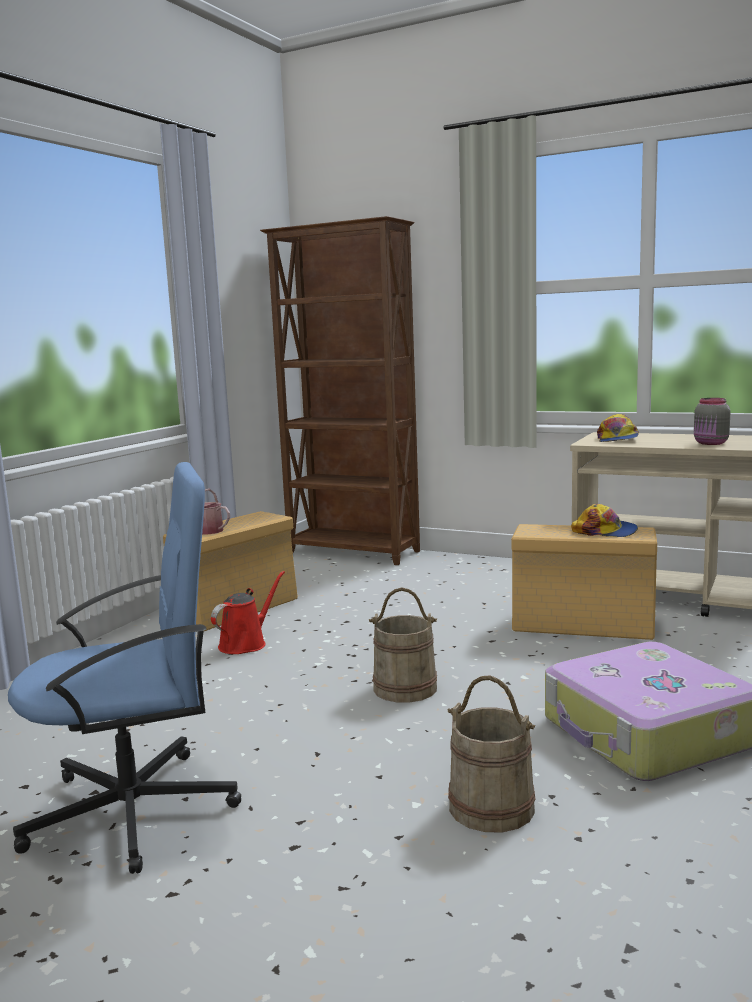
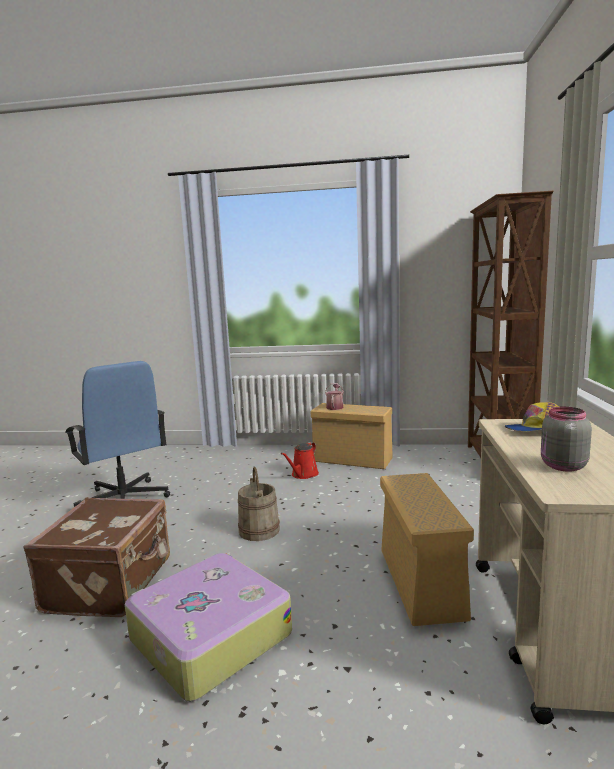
camera: 70 degrees right, 0 degrees up
red watering can [211,571,285,654] -> red watering can turned 105 degrees clockwise [281,442,319,479]
beige bucket [447,675,536,833] -> brown suitcase [23,497,170,617]
cap [571,504,638,537] -> none

